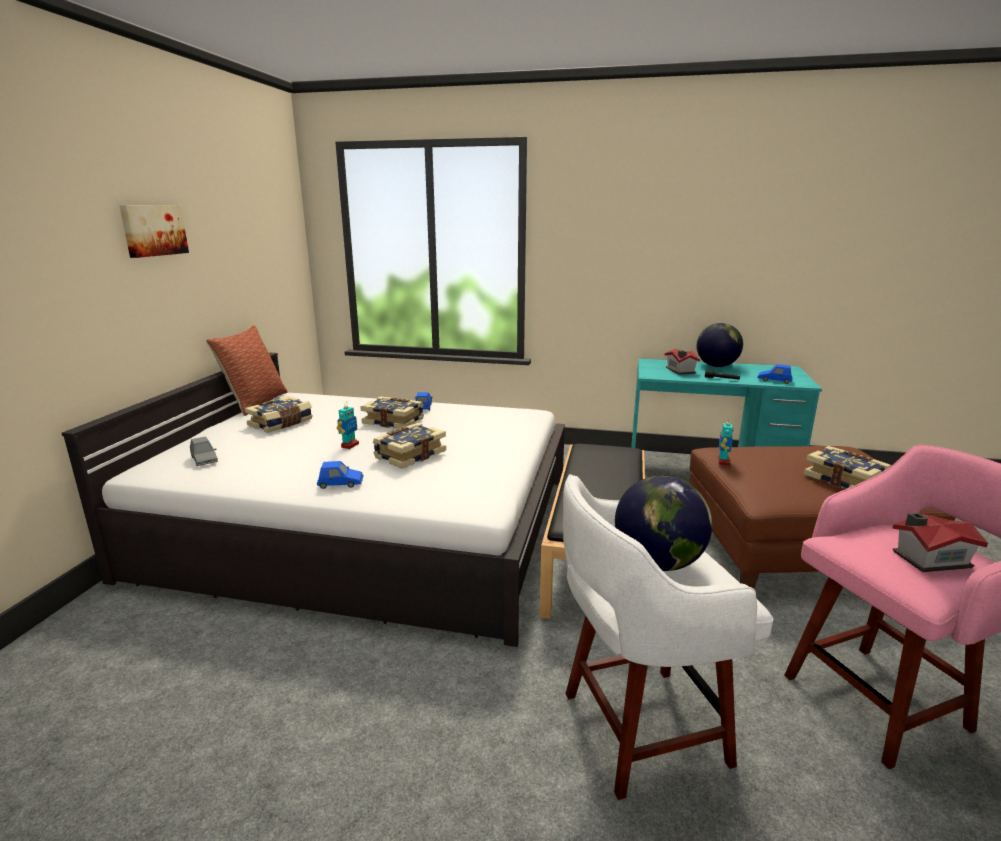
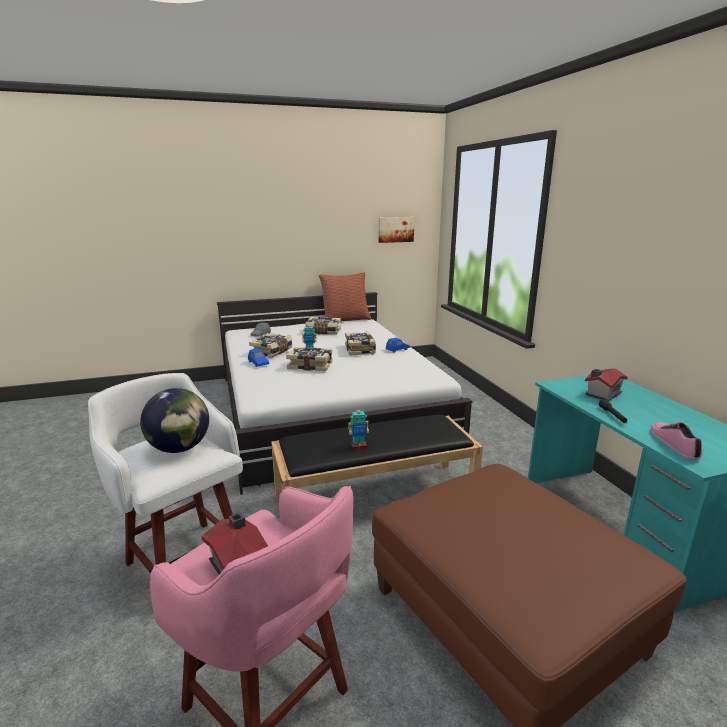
camera: 60 degrees right, 0 degrees up
picture [119,205,189,258] -> picture moved to [378,217,415,243]
globe [697,323,743,367] -> none
toy robot [718,419,734,466] -> toy robot moved to [348,407,369,449]
blue toy car [757,364,793,384] -> shoe [651,422,702,461]
book [804,446,891,489] -> book moved to [249,333,292,358]

